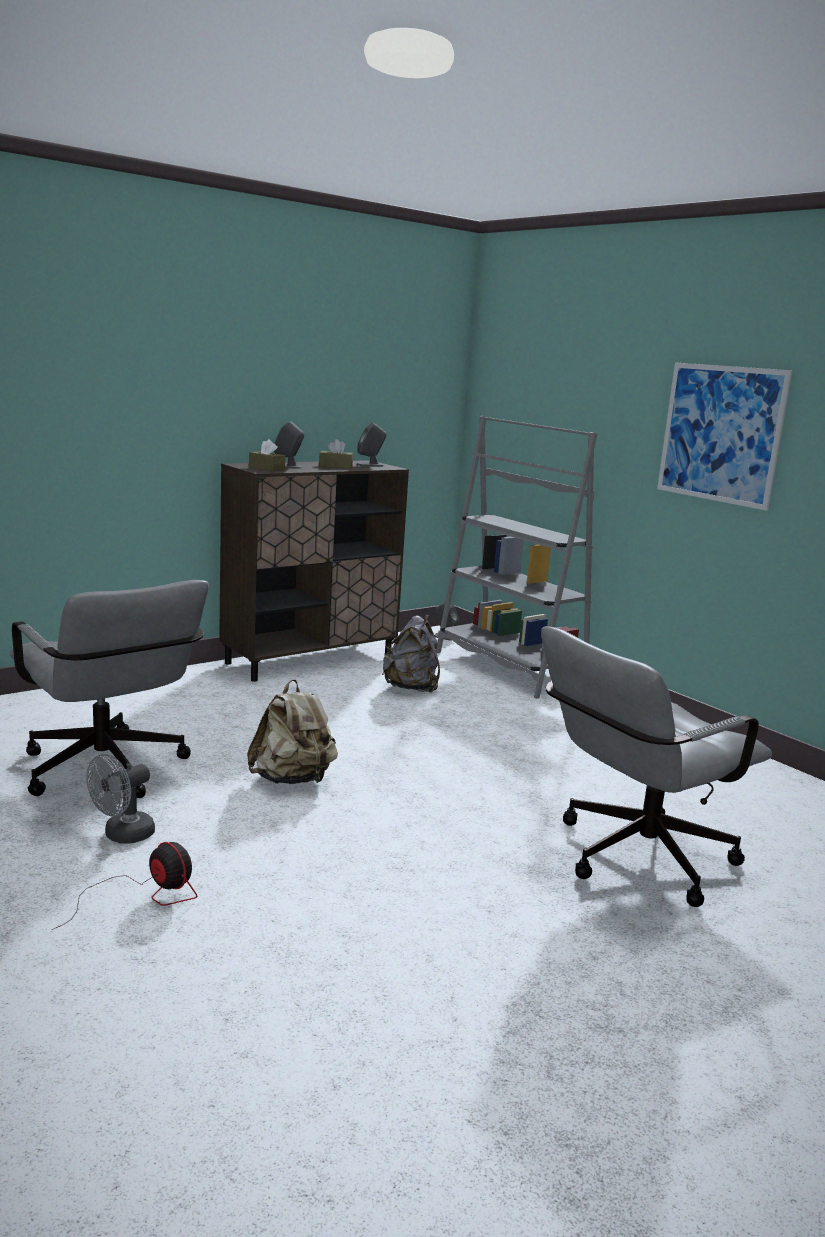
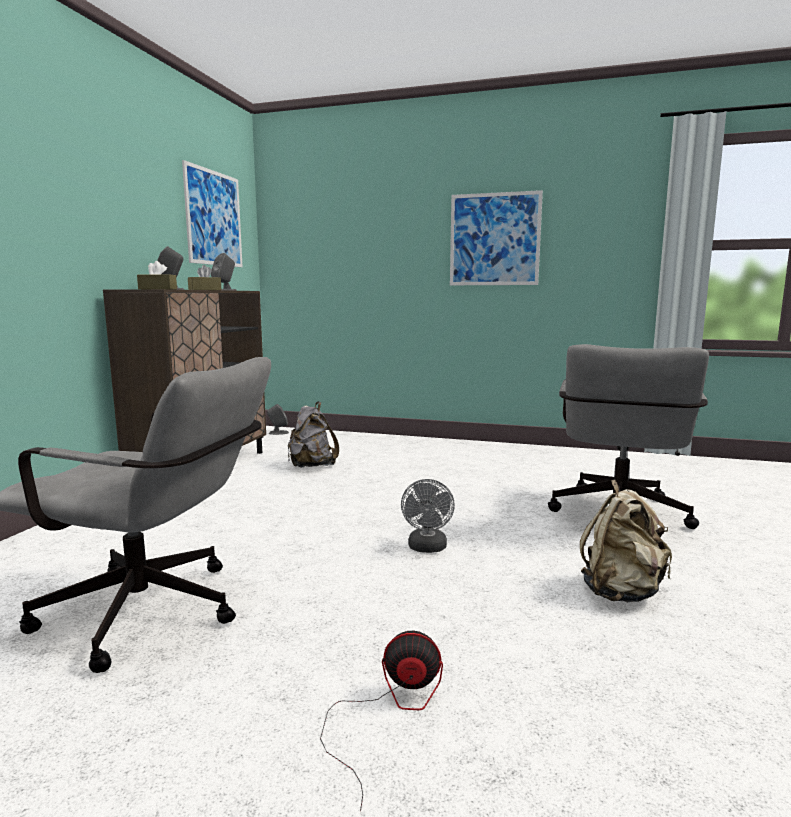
camera: 35 degrees left, 5 degrees down
grey fan [86,754,155,844] -> grey fan moved to [401,479,455,553]
beige backpack [247,679,338,784] -> beige backpack moved to [580,480,672,603]
grey bookcase [436,416,597,699] -> none
none -> picture [182,160,243,267]

